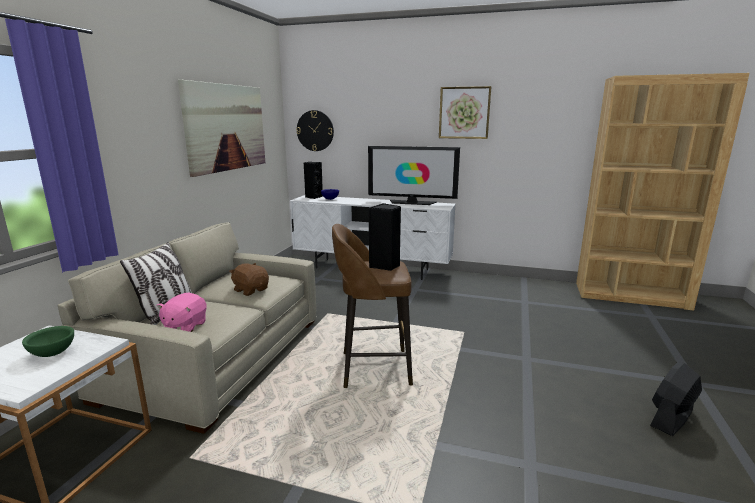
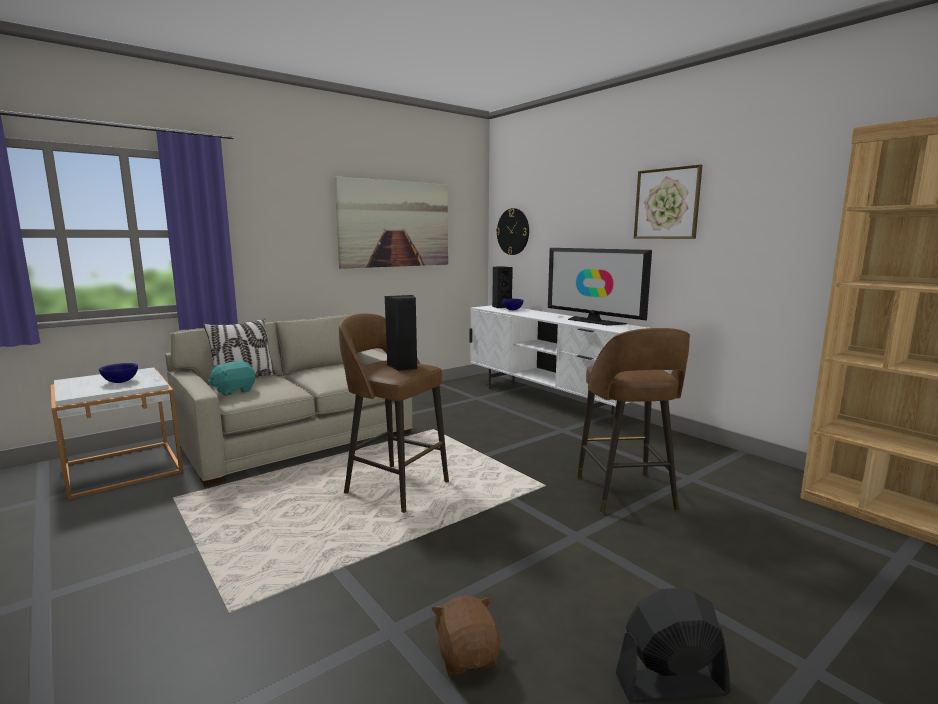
camera: 35 degrees right, 5 degrees down
green bowl [22,326,74,357] -> blue bowl [99,363,138,383]
pink plush toy [157,293,207,332] -> turquoise plush toy [207,361,256,396]
brown plush toy [229,263,269,296] -> brown plush toy moved to [431,596,500,675]
none -> brown stool [577,328,690,514]

